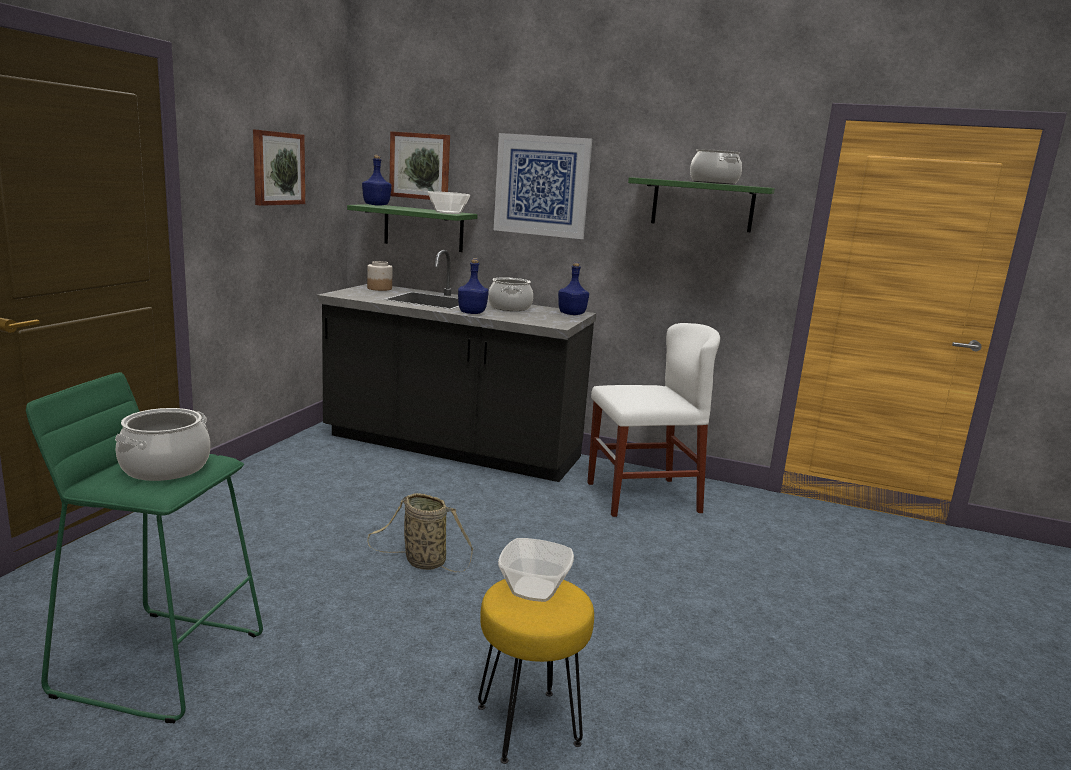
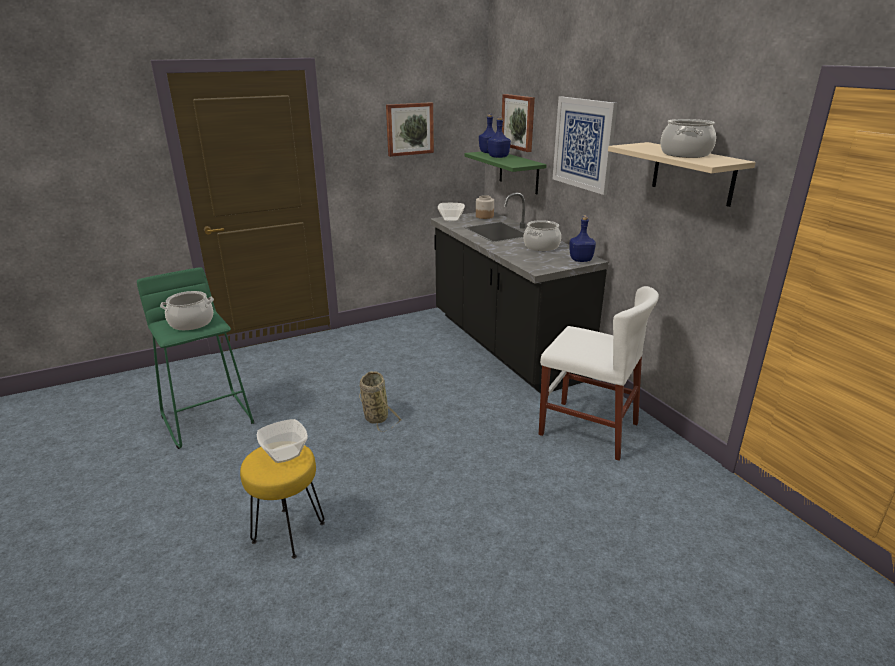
camera: 45 degrees right, 10 degrees up
bowl [428,191,470,214] -> bowl moved to [438,203,465,222]
blue bottle [458,258,489,314] -> blue bottle moved to [488,117,511,158]
green shelf [628,177,775,232] -> beige shelf [608,142,756,207]

